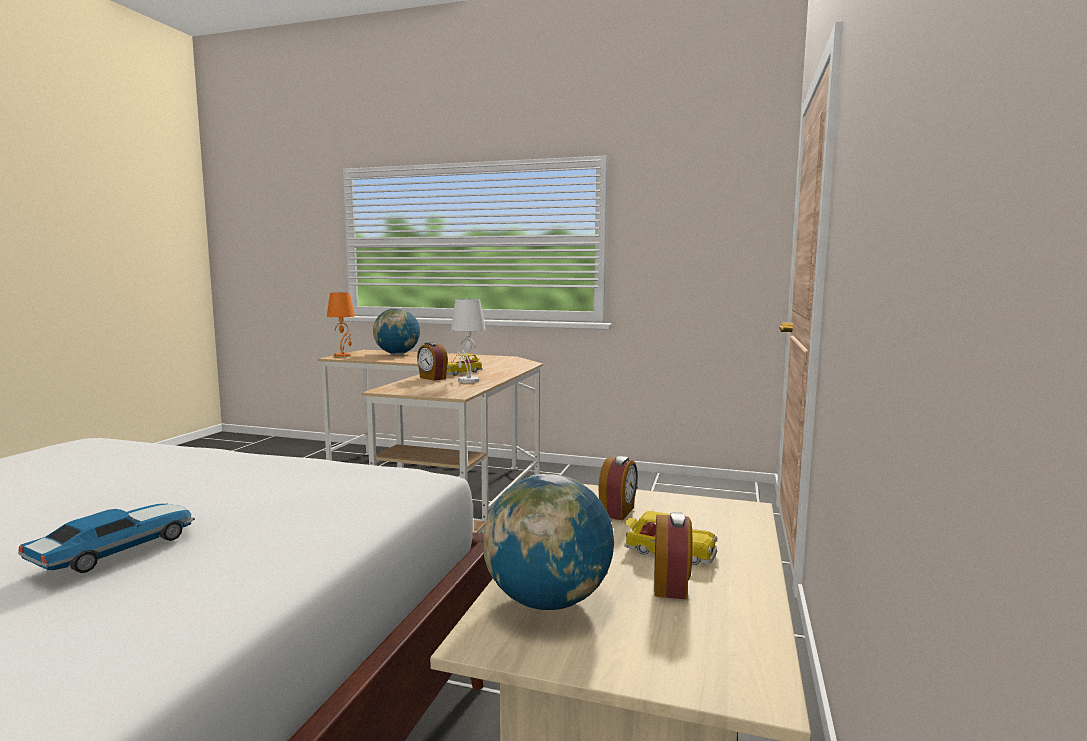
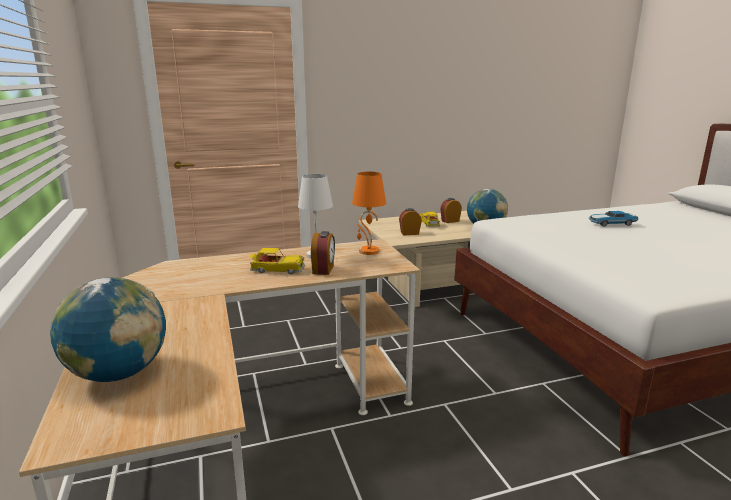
camera: 125 degrees left, 10 degrees up
orange table lamp [327,293,355,357] -> orange table lamp moved to [352,172,386,255]

